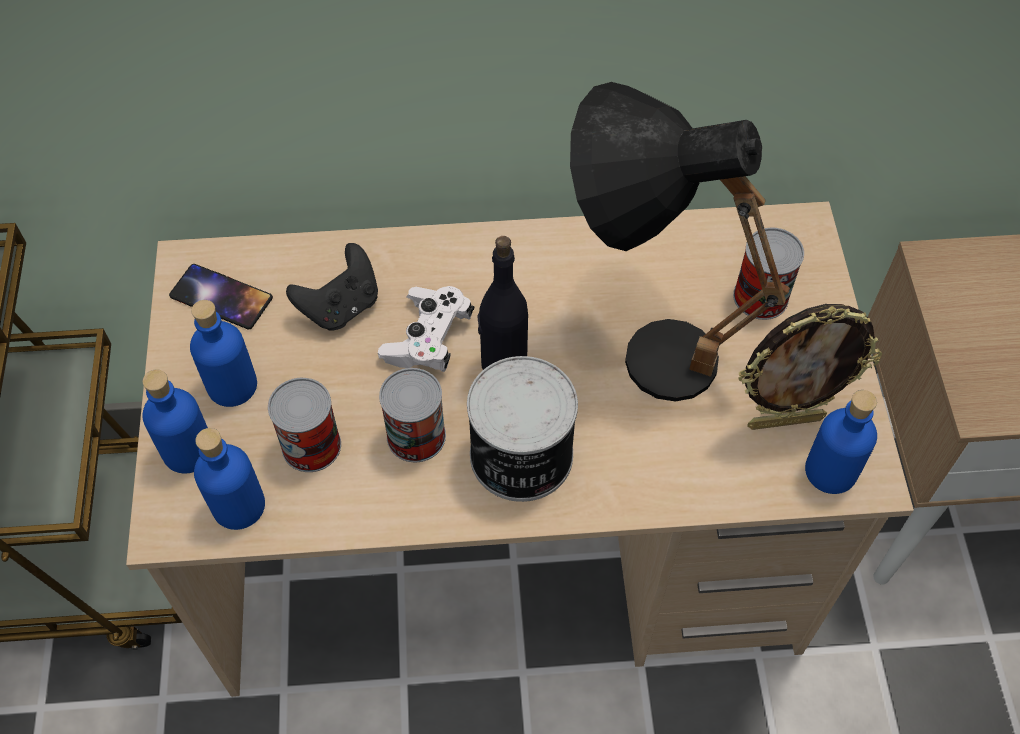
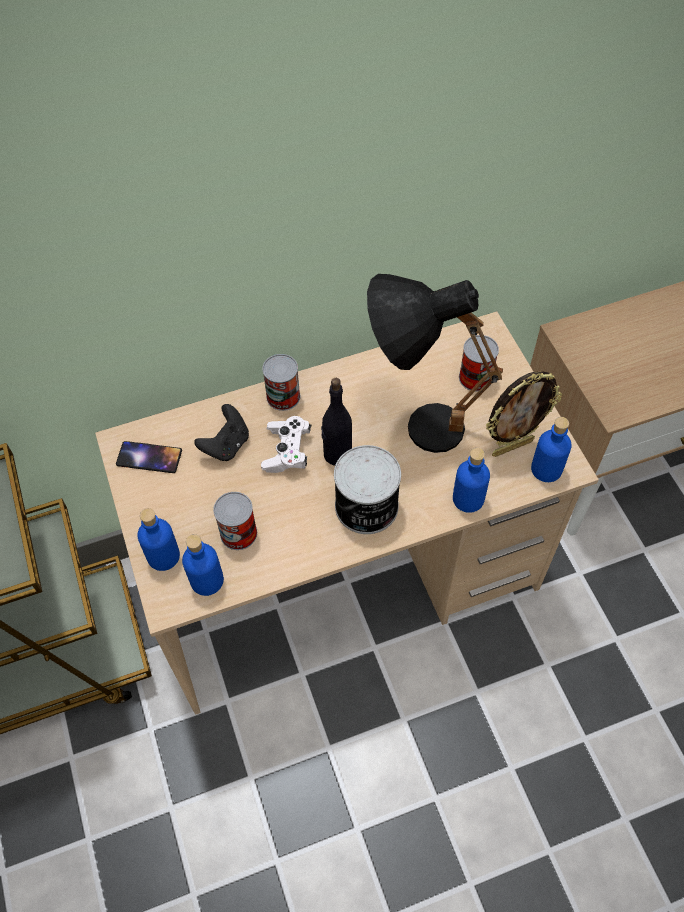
camera: 15 degrees left, 0 degrees up
blue bottle [190,300,257,407] -> blue bottle moved to [453,448,490,513]
can [379,368,446,462] -> can moved to [262,354,300,411]

